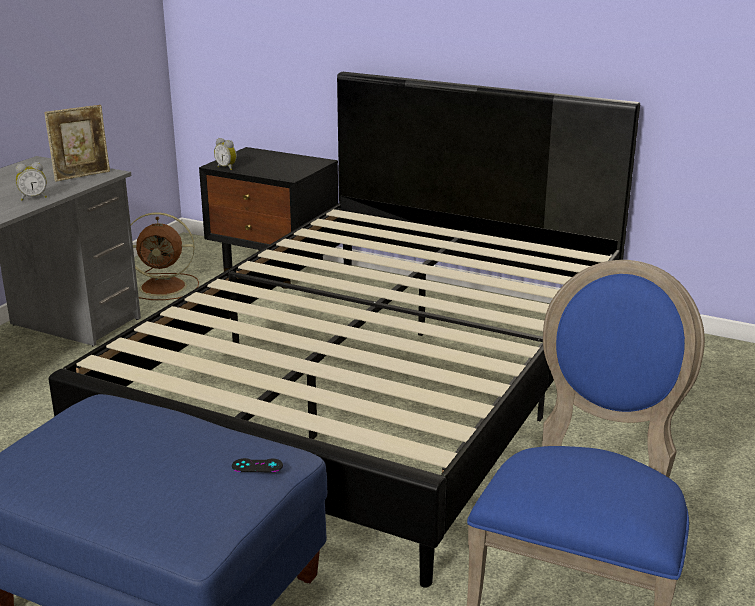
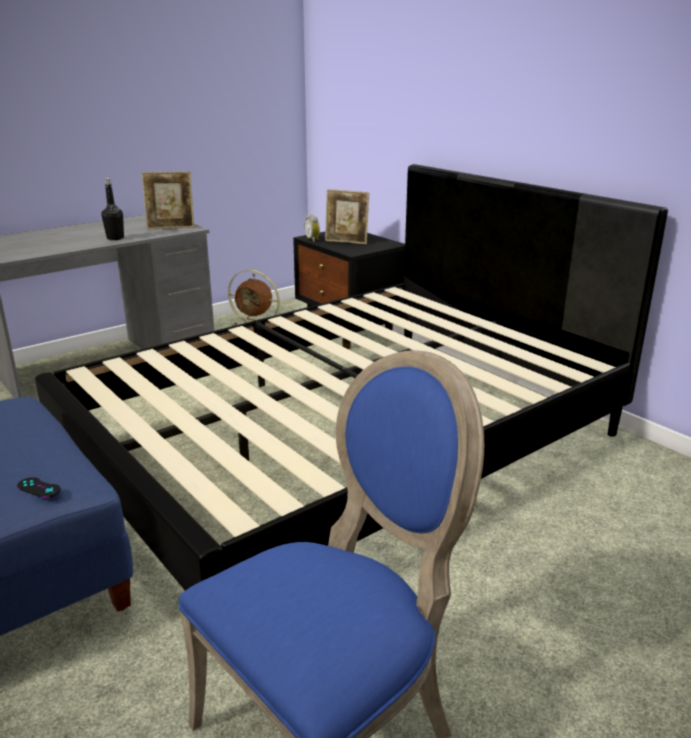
camera: 25 degrees right, 0 degrees up
alarm clock [15,162,47,201] -> black bottle [101,178,124,240]
none -> picture frame [325,189,369,244]

